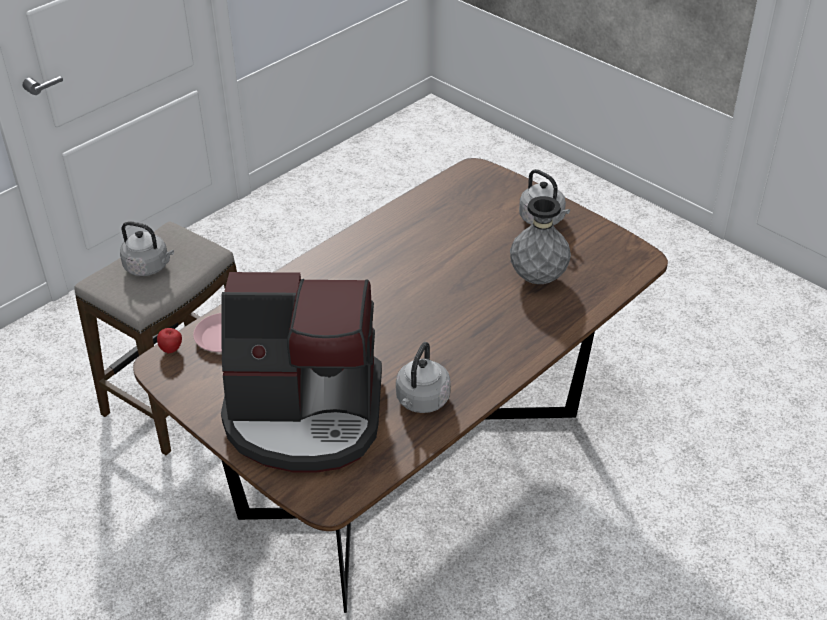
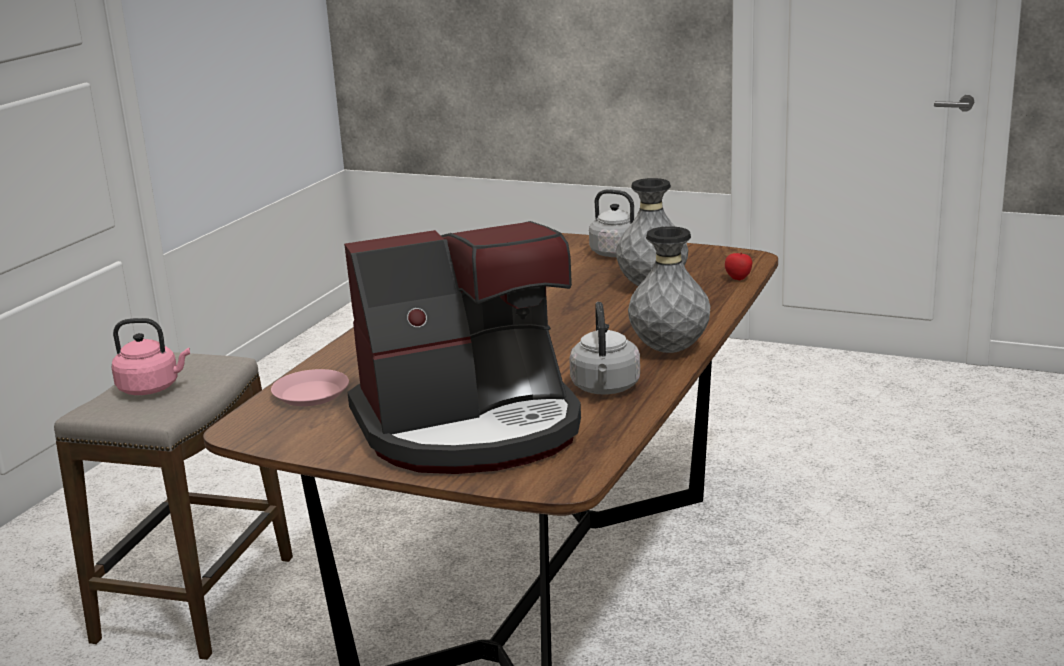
camera: 20 degrees left, 20 degrees down
grey kettle [120,221,174,276] -> pink kettle [111,318,190,395]
apple [157,328,182,353] -> apple moved to [725,252,752,280]
none -> grey vase [628,226,710,353]

